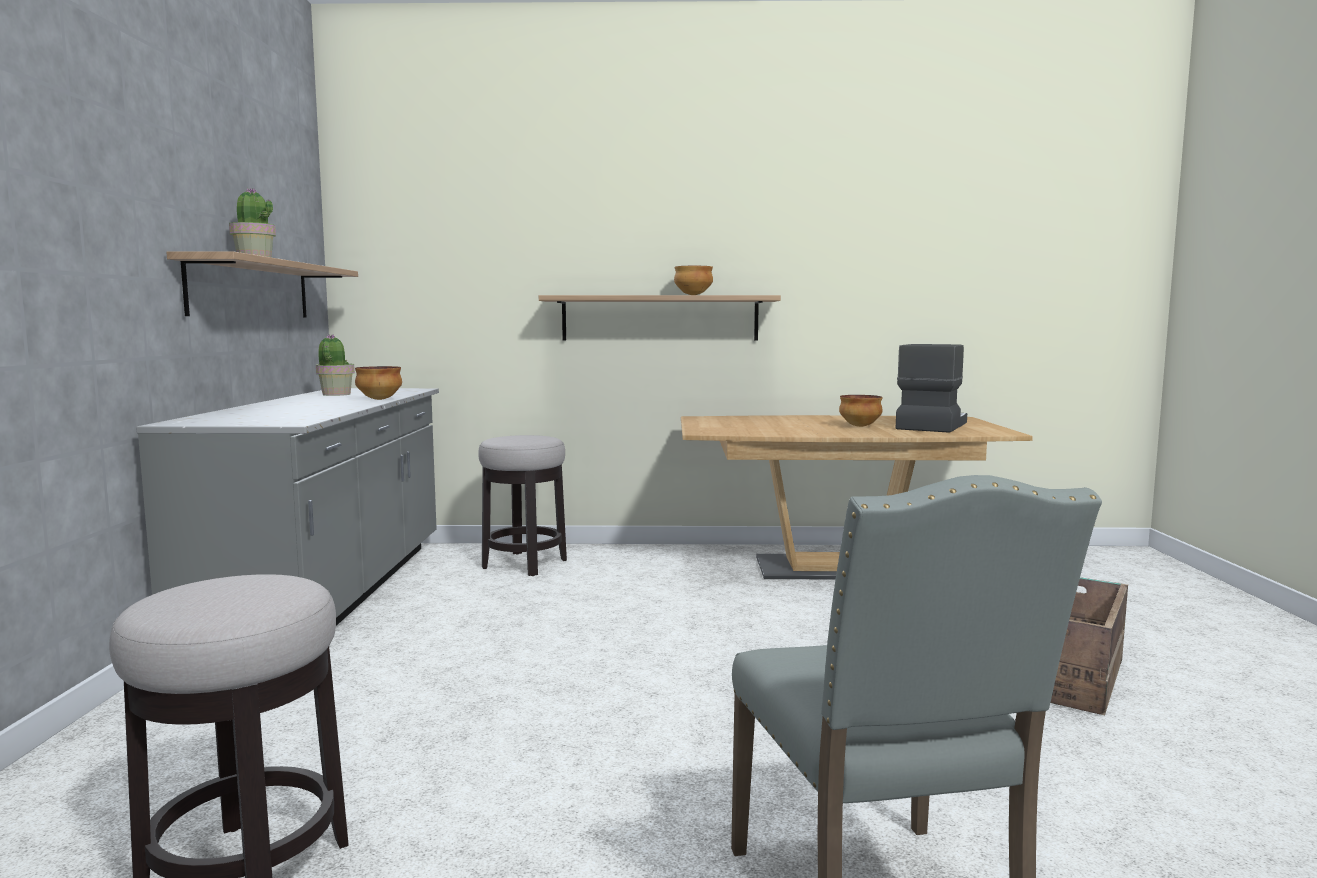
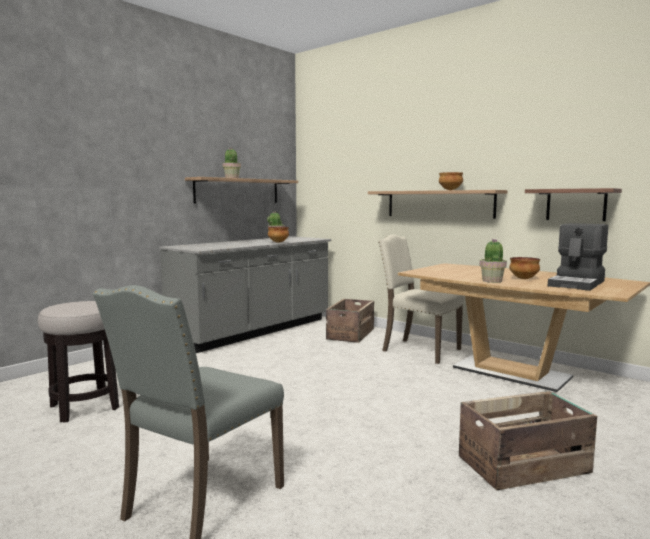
camera: 40 degrees right, 0 degrees up
stool [478,435,567,576] -> crate [326,299,374,343]
coffee machine [896,344,967,433] -> coffee machine turned 150 degrees clockwise [548,223,608,291]
none -> beige chair [378,234,464,364]
none -> potted plant [480,239,507,283]
none -> shelf [525,188,622,221]

